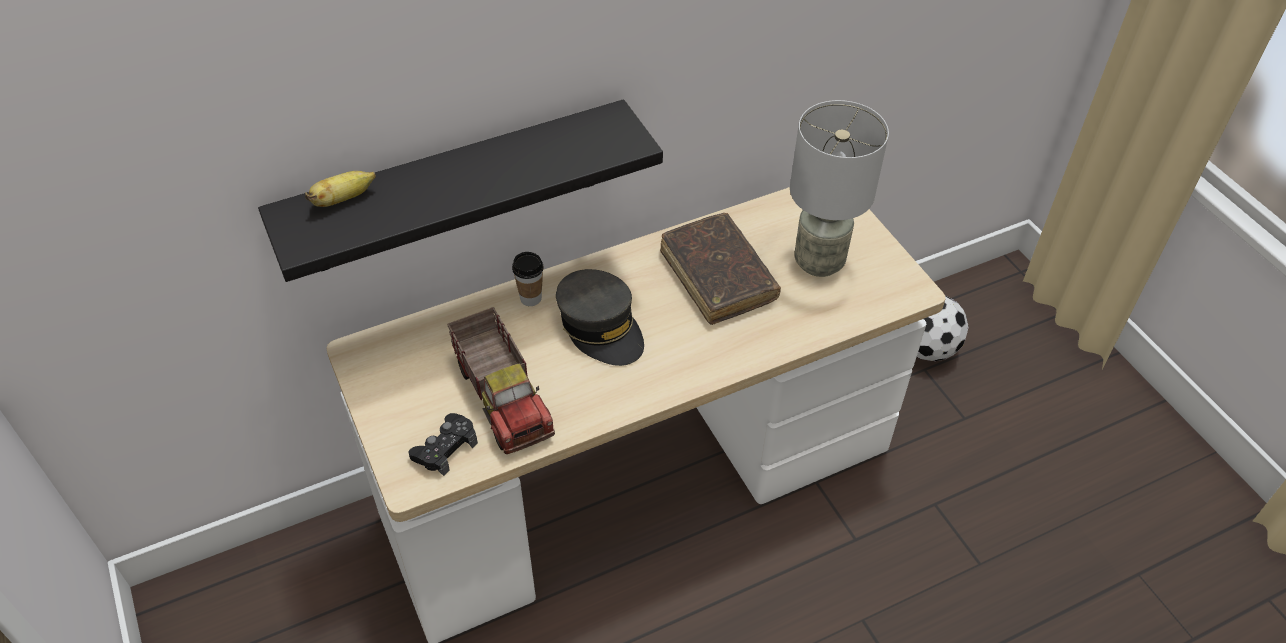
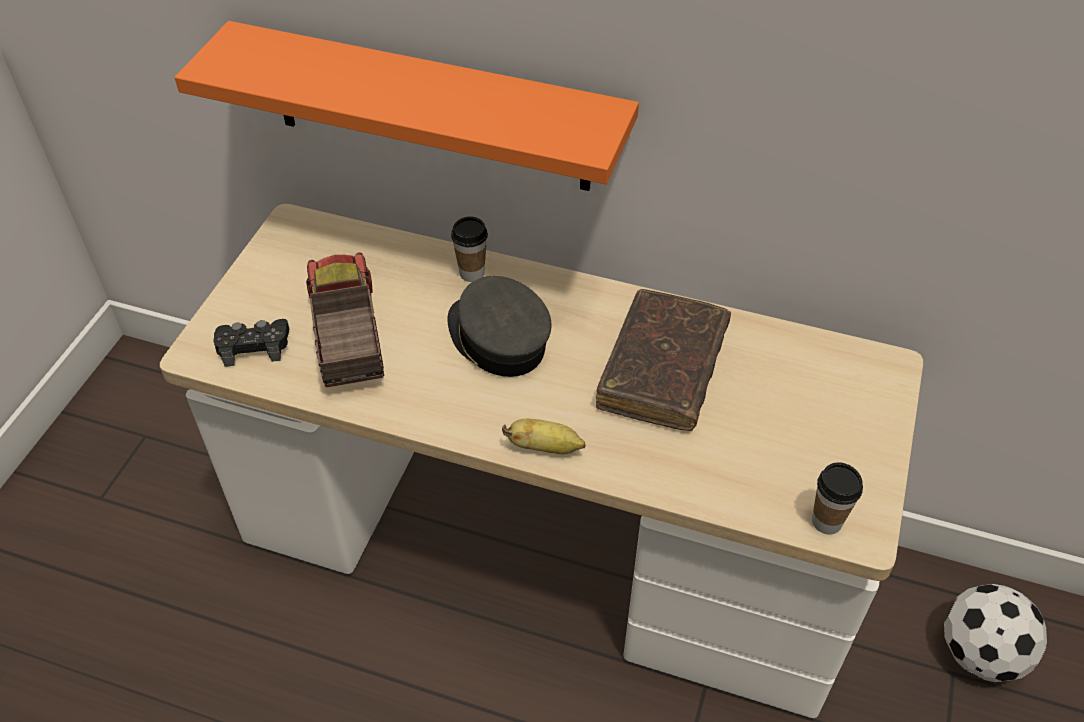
camera: 45 degrees right, 0 degrees up
black shelf [258,99,663,282] -> orange shelf [175,21,639,191]
banana [305,171,376,207] -> banana moved to [502,419,586,454]
toy truck [447,307,555,454] -> toy truck turned 150 degrees clockwise [306,252,384,387]
grey cap [556,269,644,366] -> grey cap turned 135 degrees clockwise [447,276,552,377]
grey table lamp [790,100,889,277] -> none
none -> cup [812,462,863,534]

